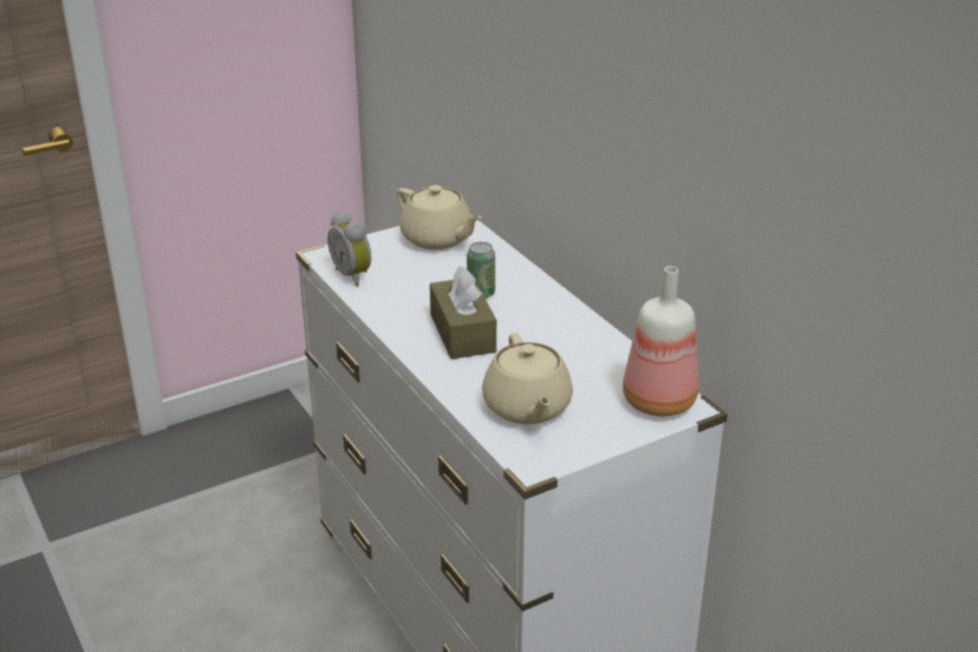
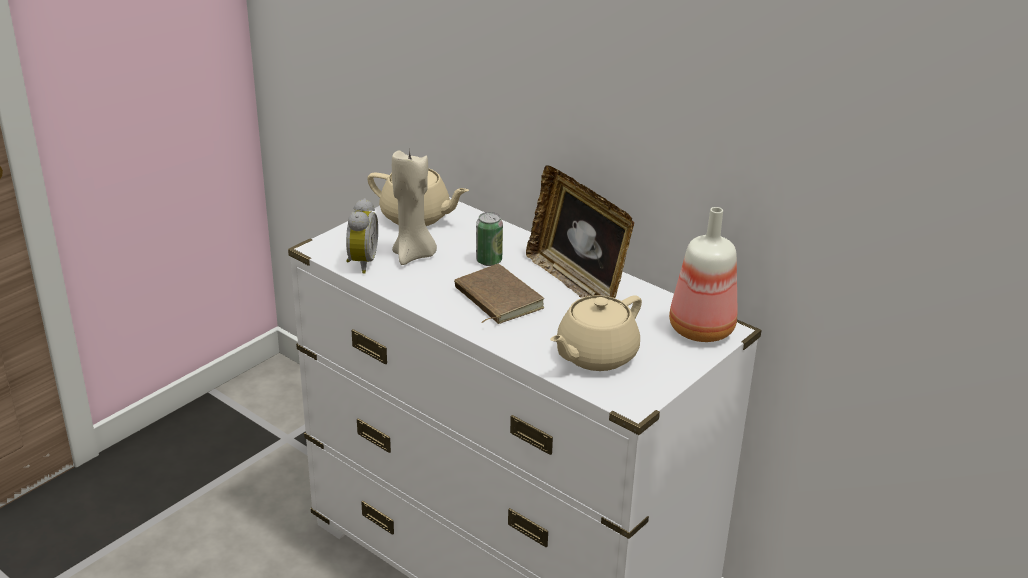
camera: 20 degrees left, 0 degrees up
alarm clock [328,211,371,287] -> alarm clock turned 120 degrees counterclockwise [346,198,378,274]
brown tissue box [430,266,497,359] -> brown book [454,264,545,324]
beige teapot [482,333,573,424] -> beige teapot turned 75 degrees clockwise [550,295,642,371]
none -> beige candle [392,149,437,265]
none -> picture frame [526,165,634,298]

